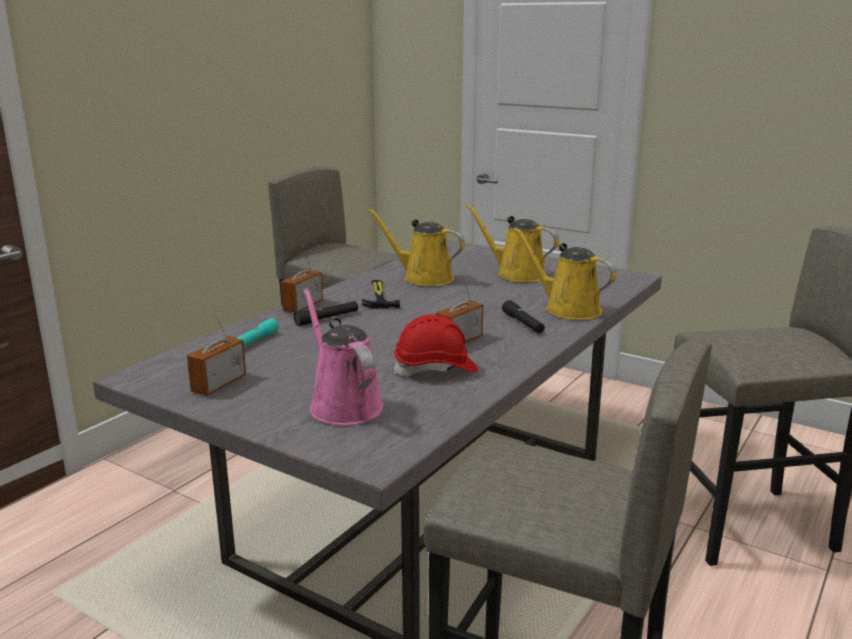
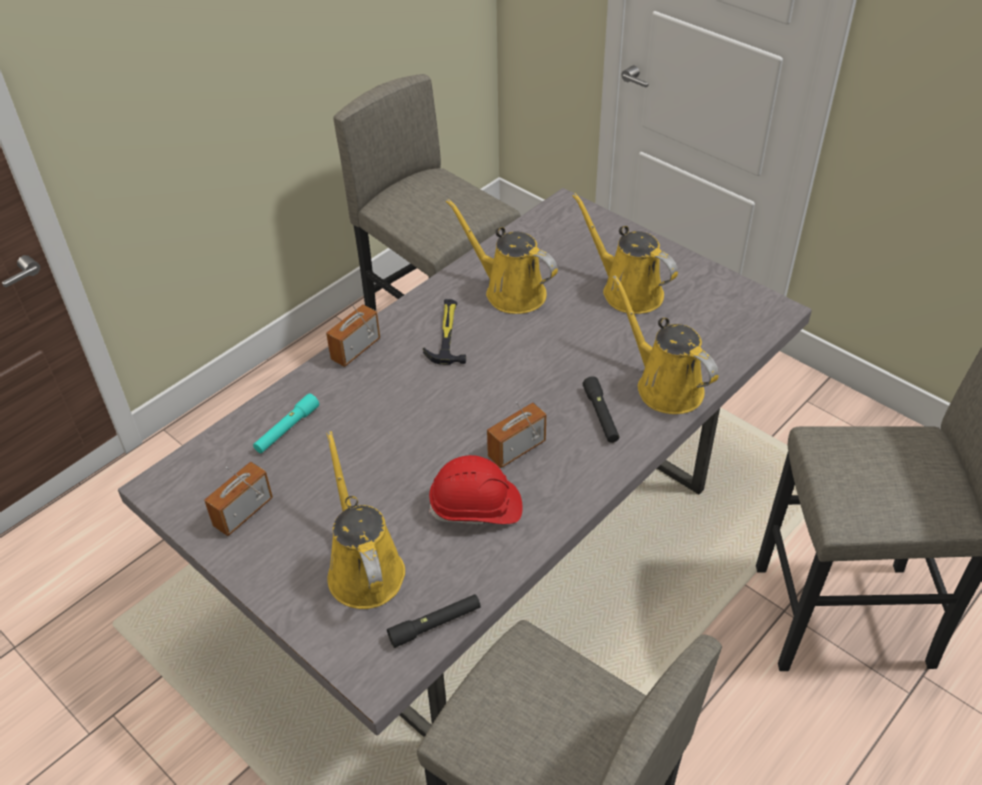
camera: 10 degrees right, 25 degrees up
black flashlight [294,301,358,326] -> black flashlight moved to [387,594,481,648]
pink watering can [303,288,384,425] -> yellow watering can [327,431,405,609]

